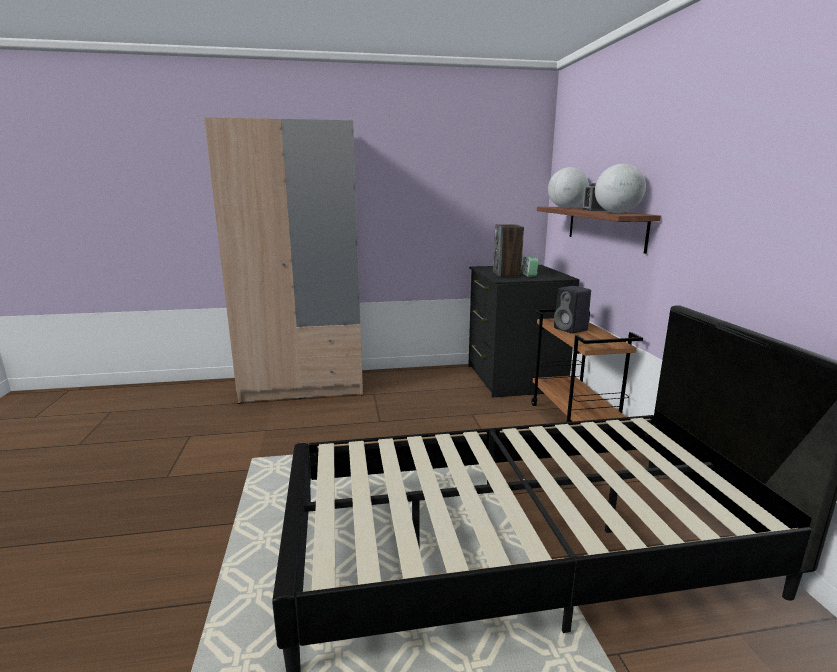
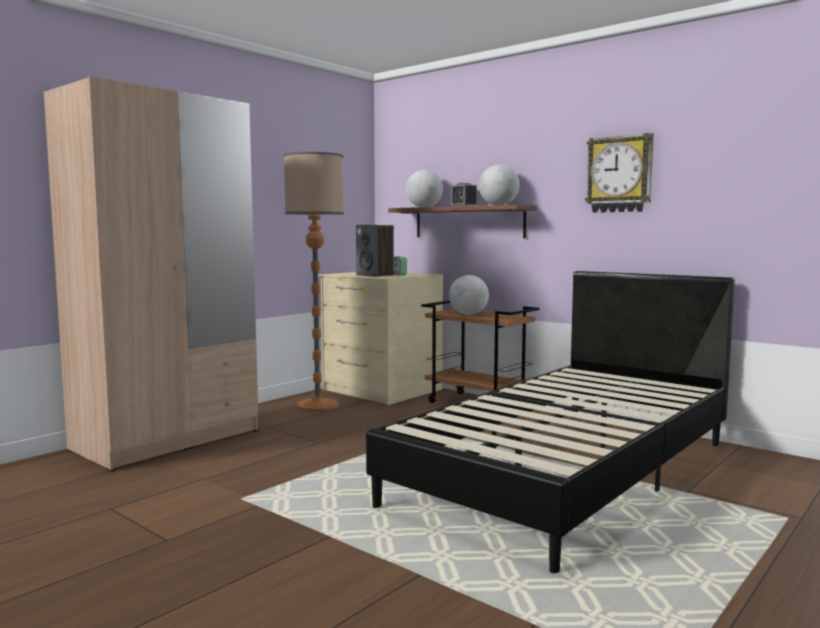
camera: 40 degrees left, 10 degrees down
black dresser [468,265,580,398] -> beige dresser [318,272,443,405]
black speaker [554,286,591,334] -> globe [449,275,489,315]
none -> floor lamp [283,152,344,411]
none -> wall clock [585,133,654,213]

